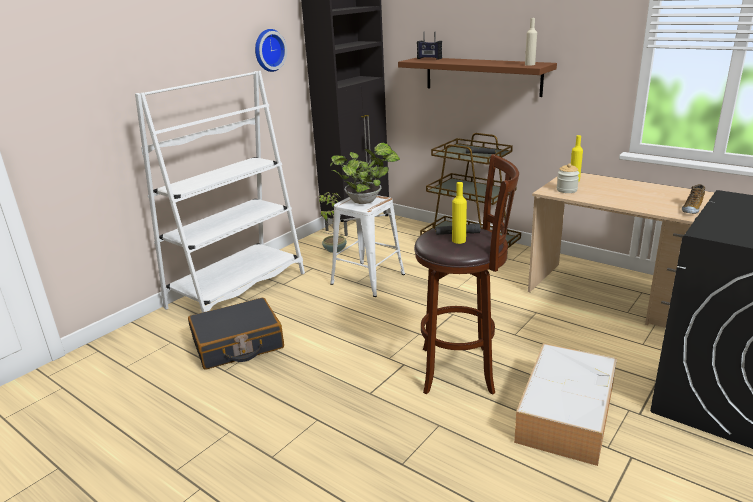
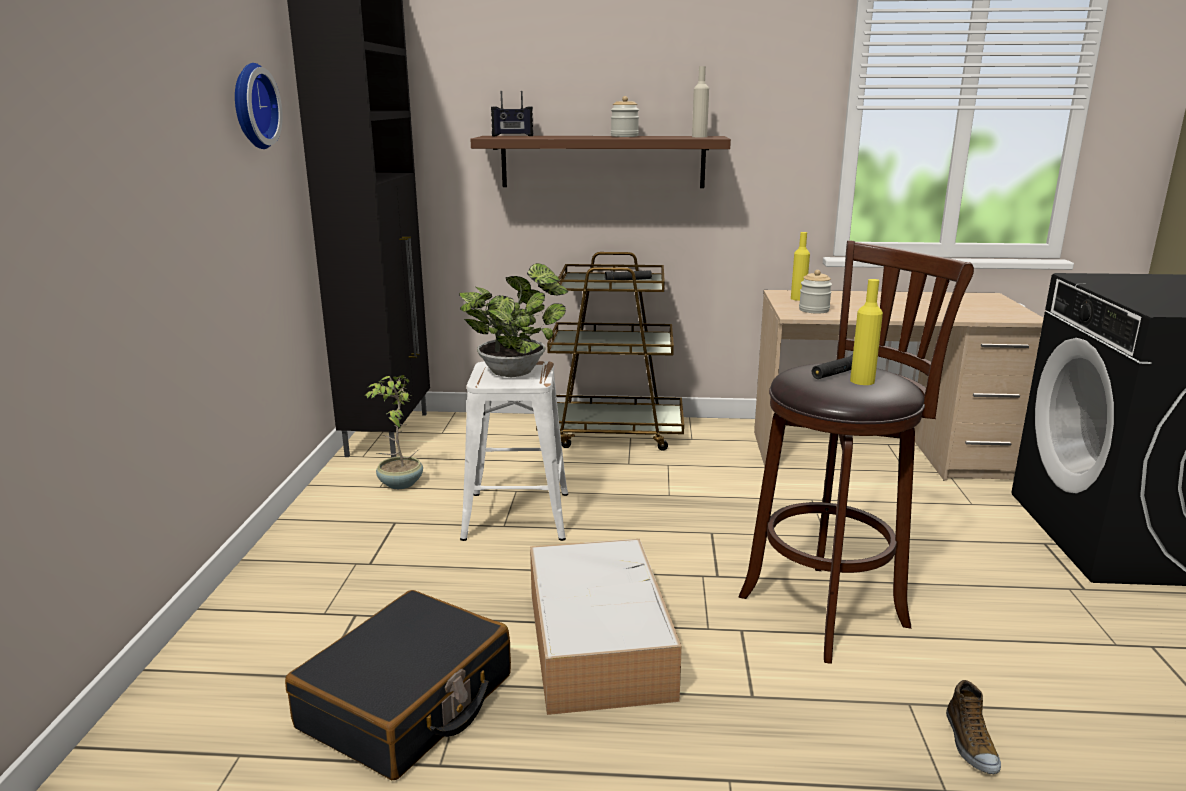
camera: 35 degrees left, 5 degrees down
white bookcase [135,71,305,313] -> none
storage box [514,343,617,466] -> storage box moved to [530,539,682,715]
shoe [682,184,705,214] -> shoe moved to [946,680,1001,774]
none -> jar [611,96,639,137]

